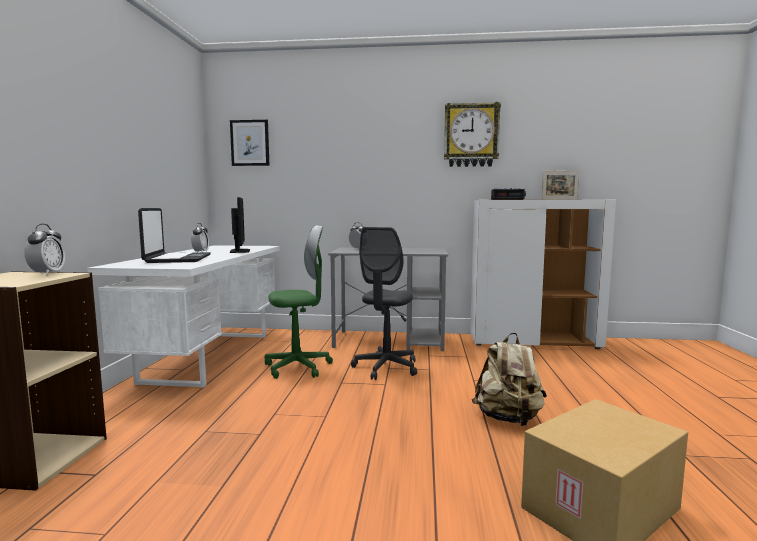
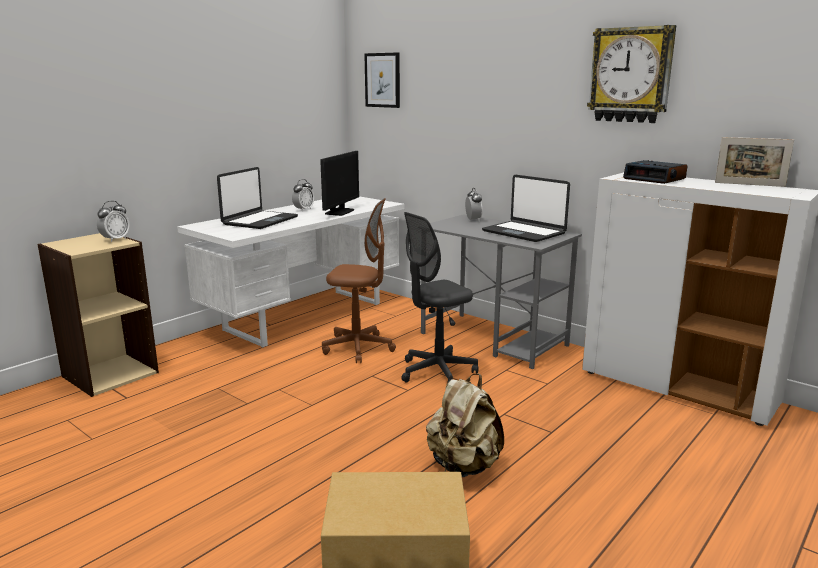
camera: 35 degrees right, 10 degrees up
green office chair [265,225,333,379] -> brown office chair [322,198,396,363]
none -> laptop [482,175,570,242]

